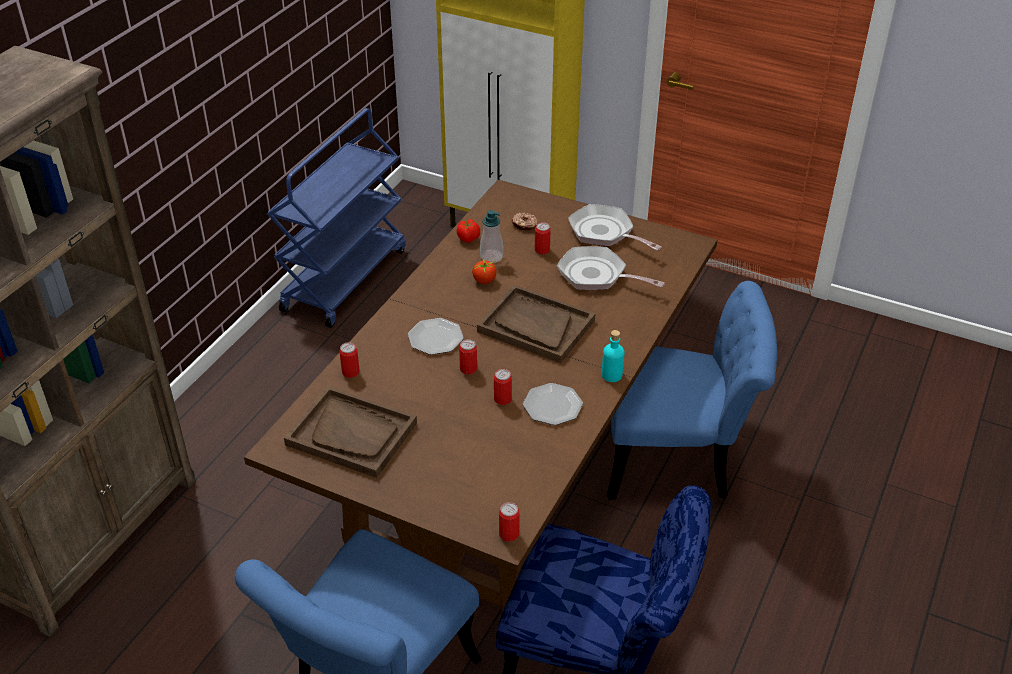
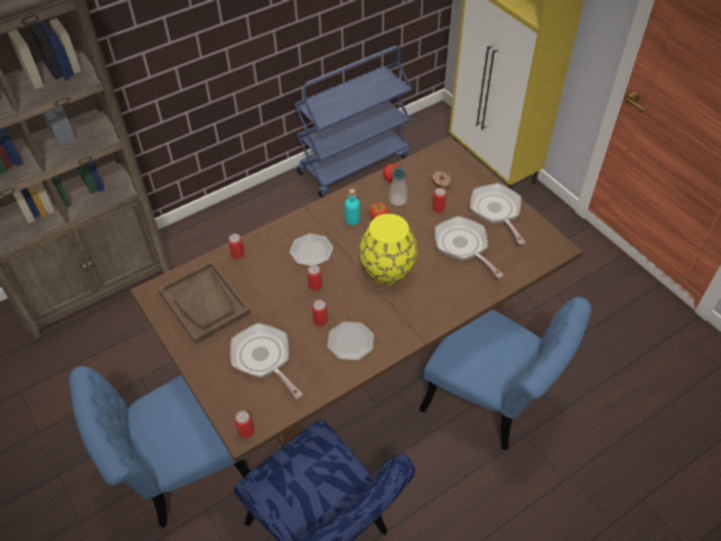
camera: 30 degrees right, 10 degrees up
brown tray [477,285,596,363] -> yellow vase [359,214,417,285]
turquoise bottle [602,330,625,382] -> turquoise bottle moved to [345,189,360,225]
none -> frying pan [230,323,303,399]

